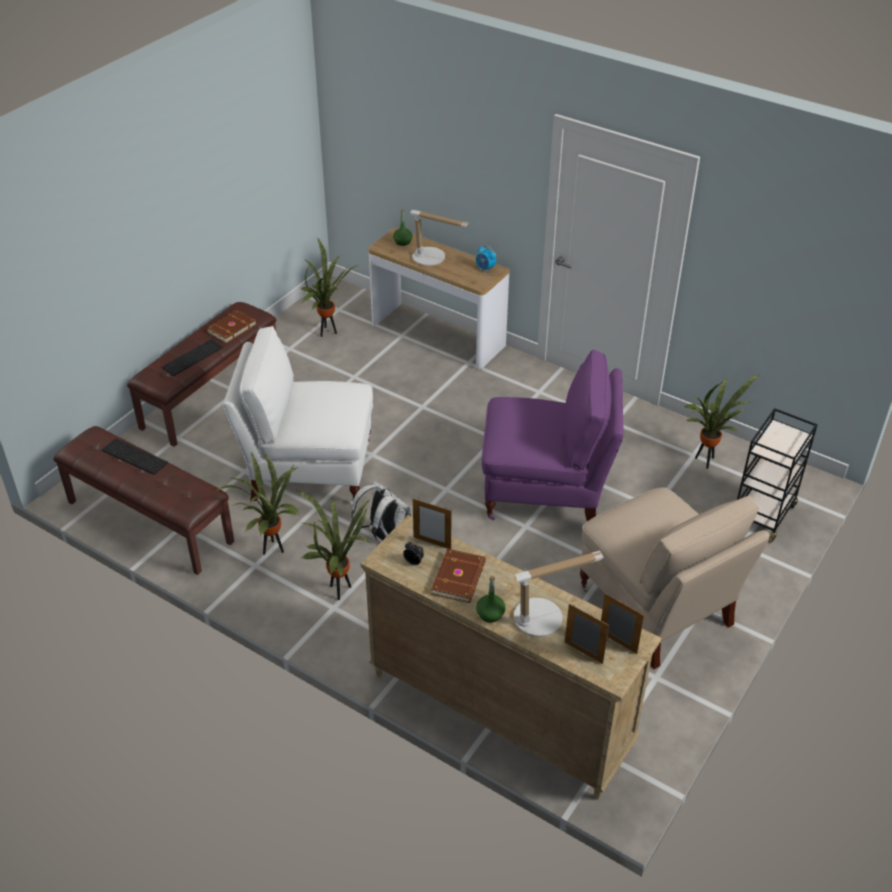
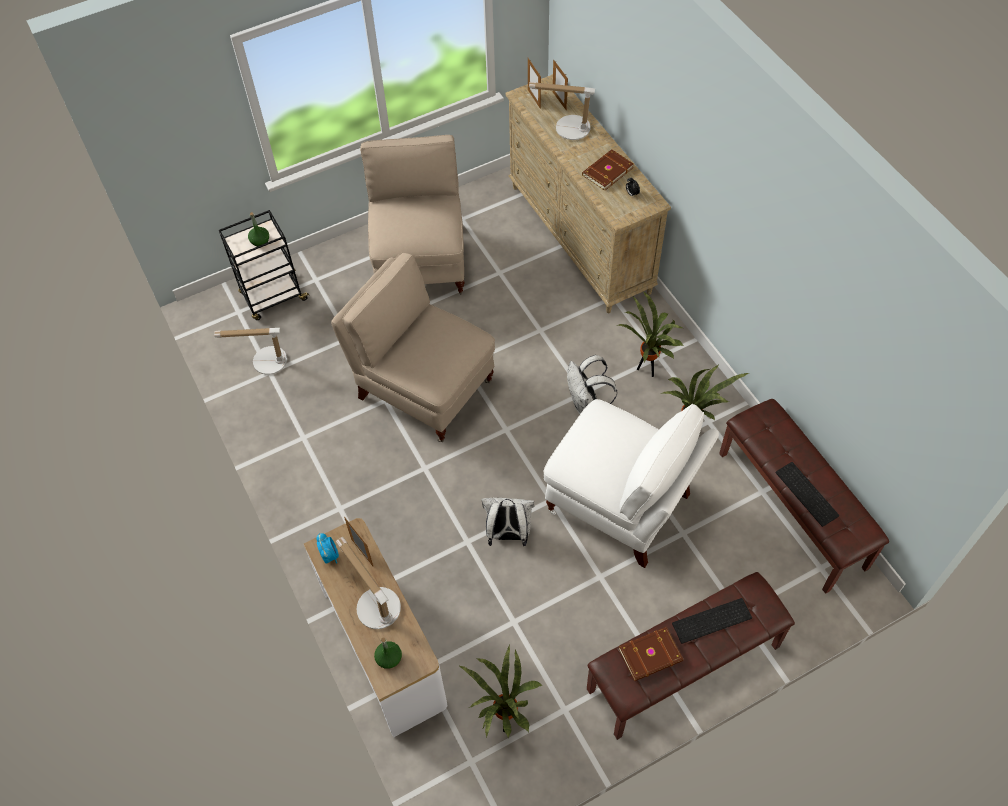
camera: 150 degrees left, 15 degrees up
picture frame [413,499,452,549] -> picture frame moved to [344,517,373,566]
green bottle [476,576,506,623] -> green bottle moved to [248,212,269,247]
purple chair [482,350,624,521] -> beige chair [331,252,495,442]
potted plant [684,374,760,469] -> table lamp [214,328,287,375]
none -> white backpack [482,498,534,546]

